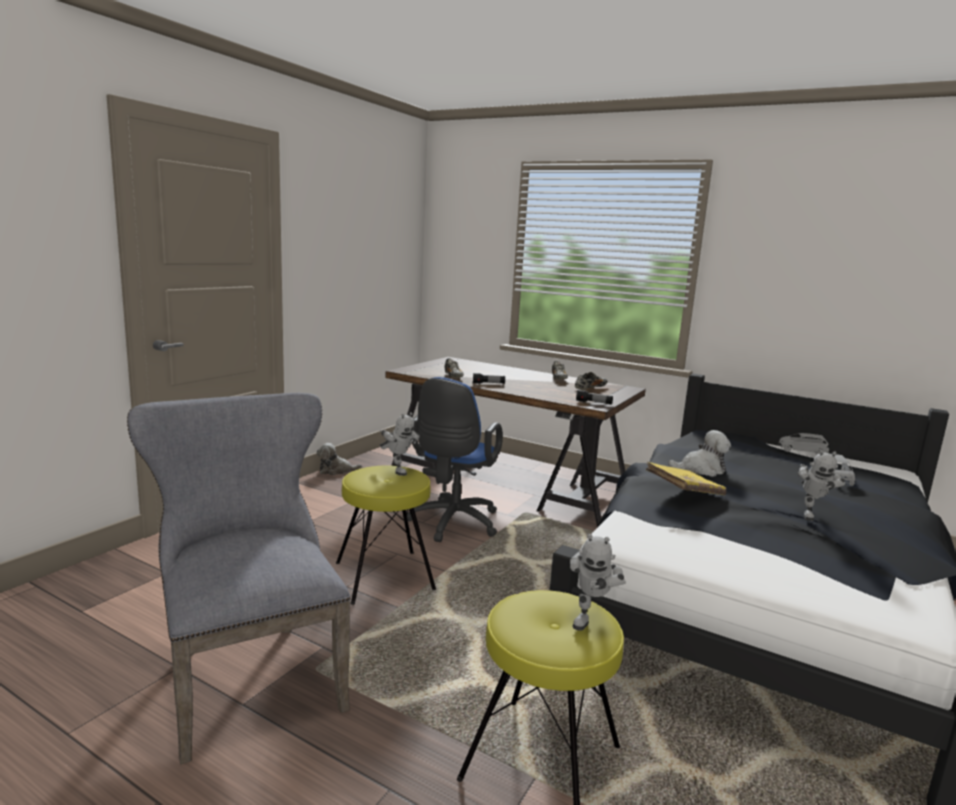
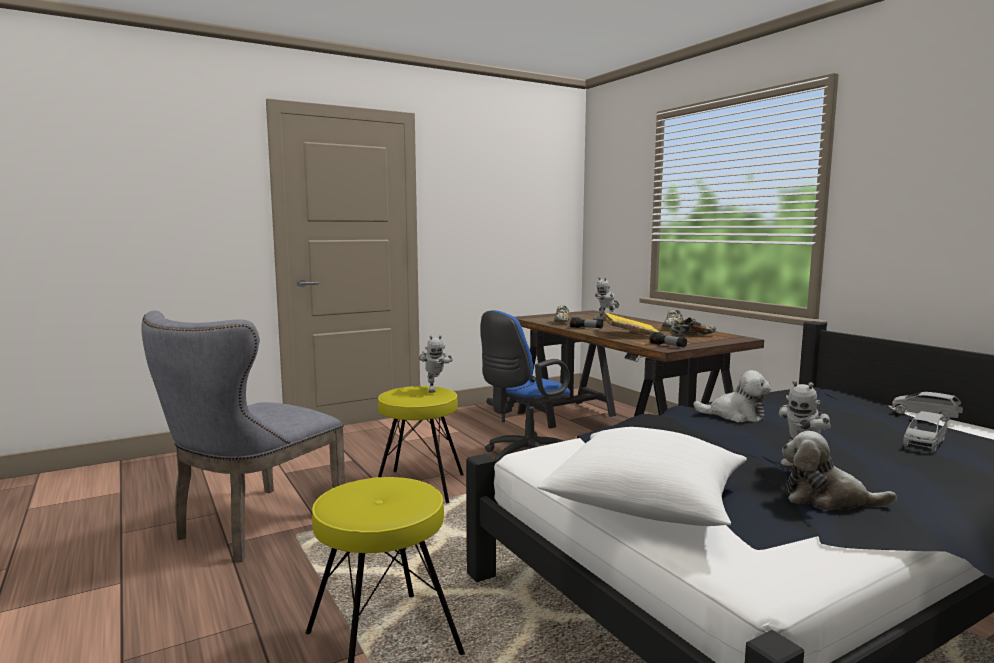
camera: 30 degrees right, 5 degrees down
grey chair [127,393,351,764] -> grey chair turned 150 degrees counterclockwise [141,310,345,562]
plush toy [317,443,362,475] -> plush toy moved to [782,431,897,511]
toy robot [570,534,626,631] -> toy robot moved to [594,277,619,321]
yellow book [646,462,726,495] -> yellow book moved to [603,312,660,335]
none -> white pillow [537,427,747,526]

